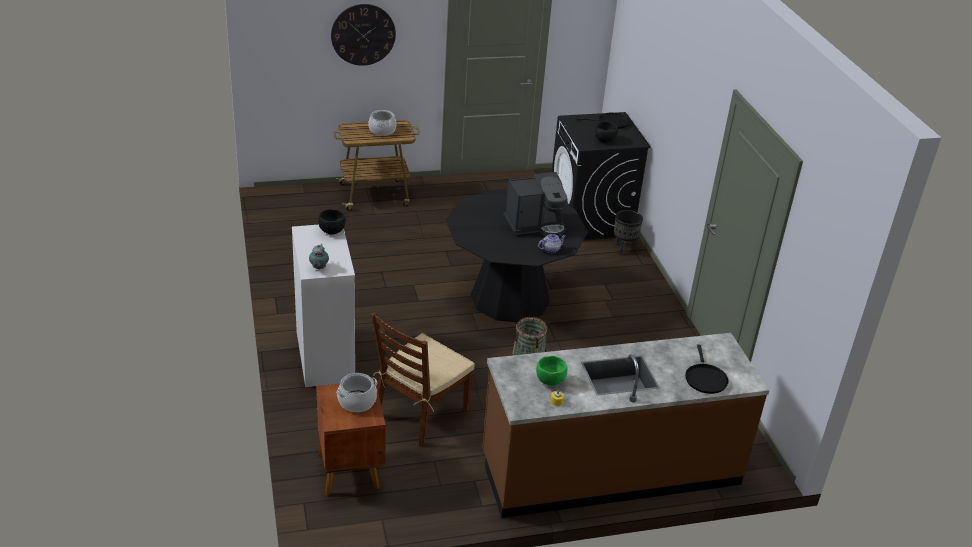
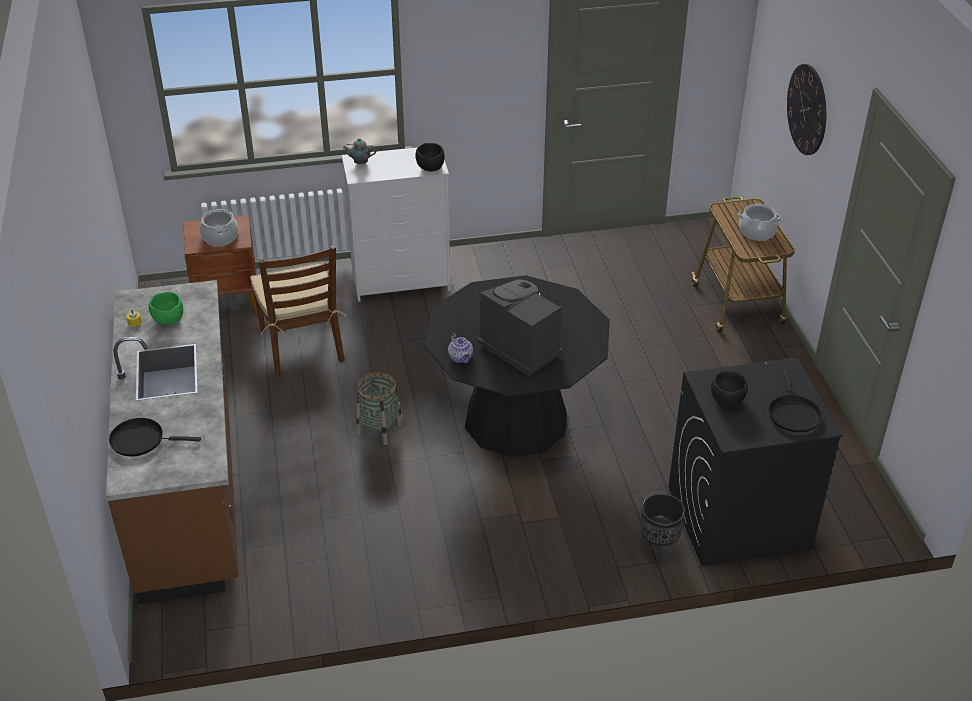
camera: 95 degrees right, 5 degrees up
brown chair [371,312,475,447] -> brown chair turned 150 degrees counterclockwise [250,245,347,376]
coffee machine [503,172,568,237] -> coffee machine turned 150 degrees clockwise [477,279,562,376]

